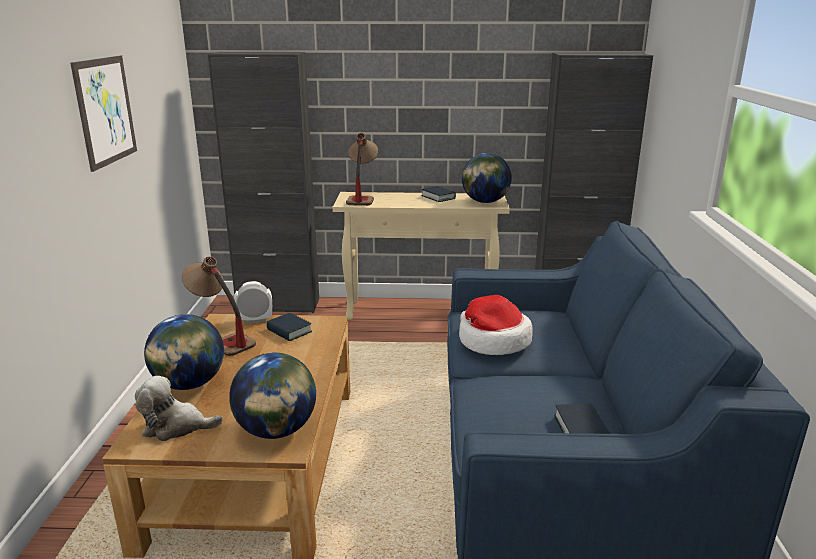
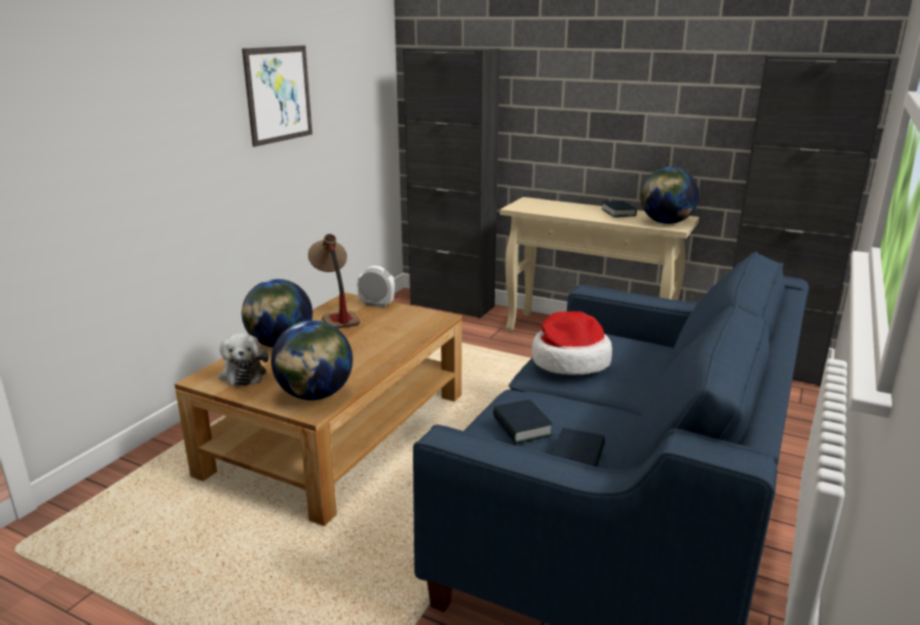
camera: 25 degrees right, 0 degrees up
plush toy [135,376,223,441] -> plush toy turned 135 degrees counterclockwise [219,333,268,387]
book [266,313,312,341] -> book moved to [493,399,553,444]
table lamp [346,133,378,206] -> none

